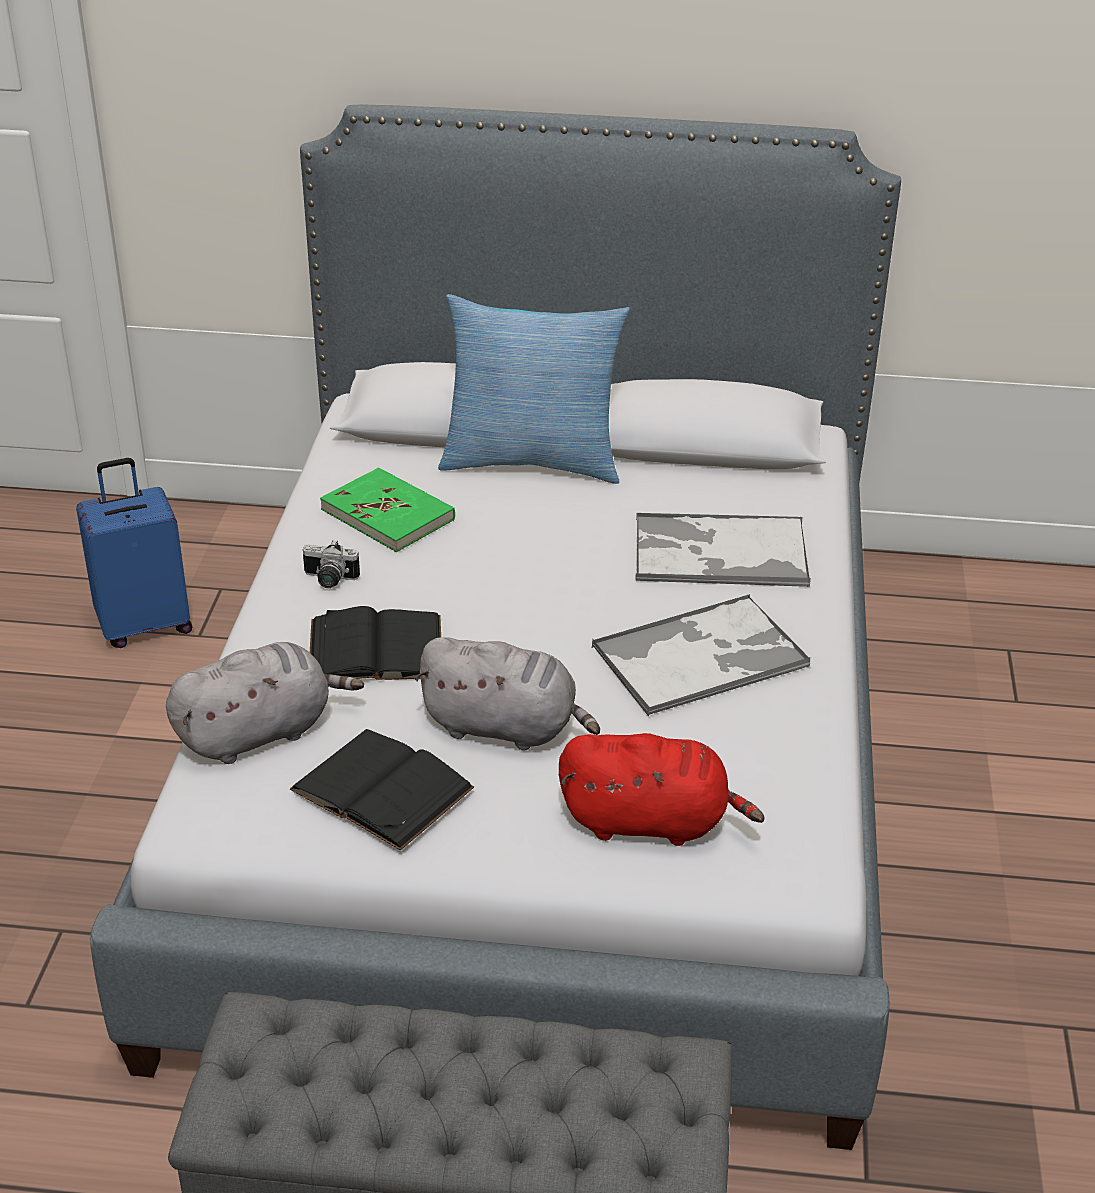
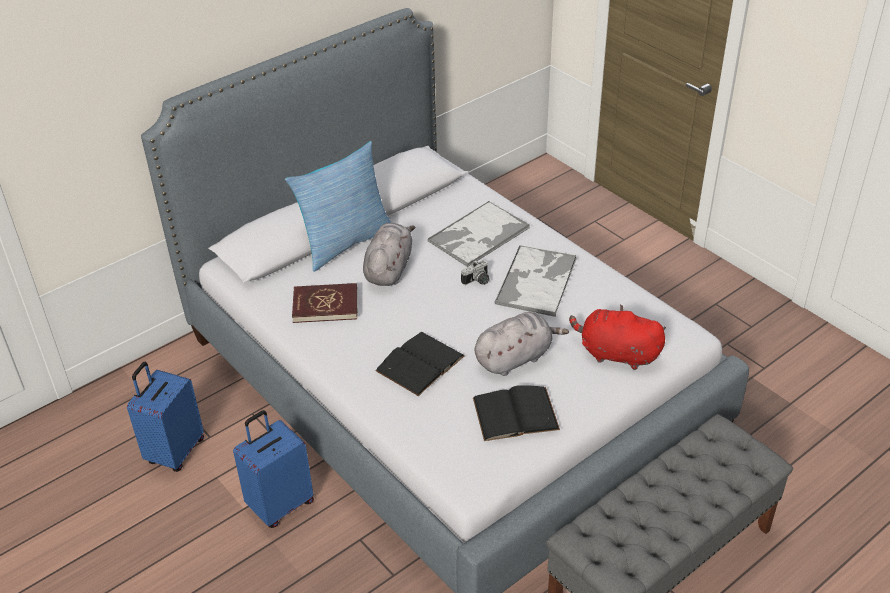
camera: 45 degrees left, 5 degrees up
grey plush toy [166,642,364,764] -> grey plush toy moved to [363,223,415,286]
camera [303,540,360,588] -> camera moved to [461,260,490,285]
green book [320,467,455,552] -> red book [292,283,357,323]
red plush toy [559,733,764,846] -> red plush toy turned 120 degrees counterclockwise [569,305,666,370]
none -> blue suitcase [233,410,314,528]

